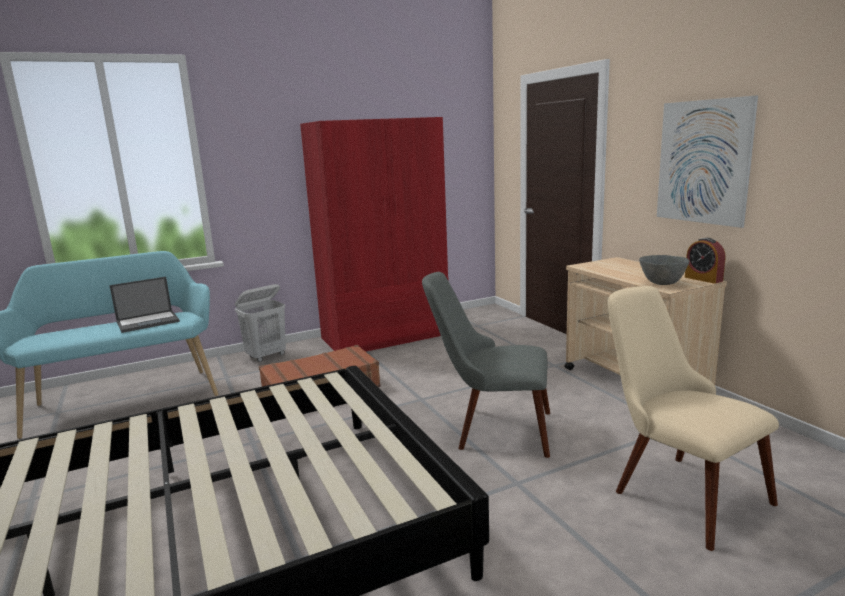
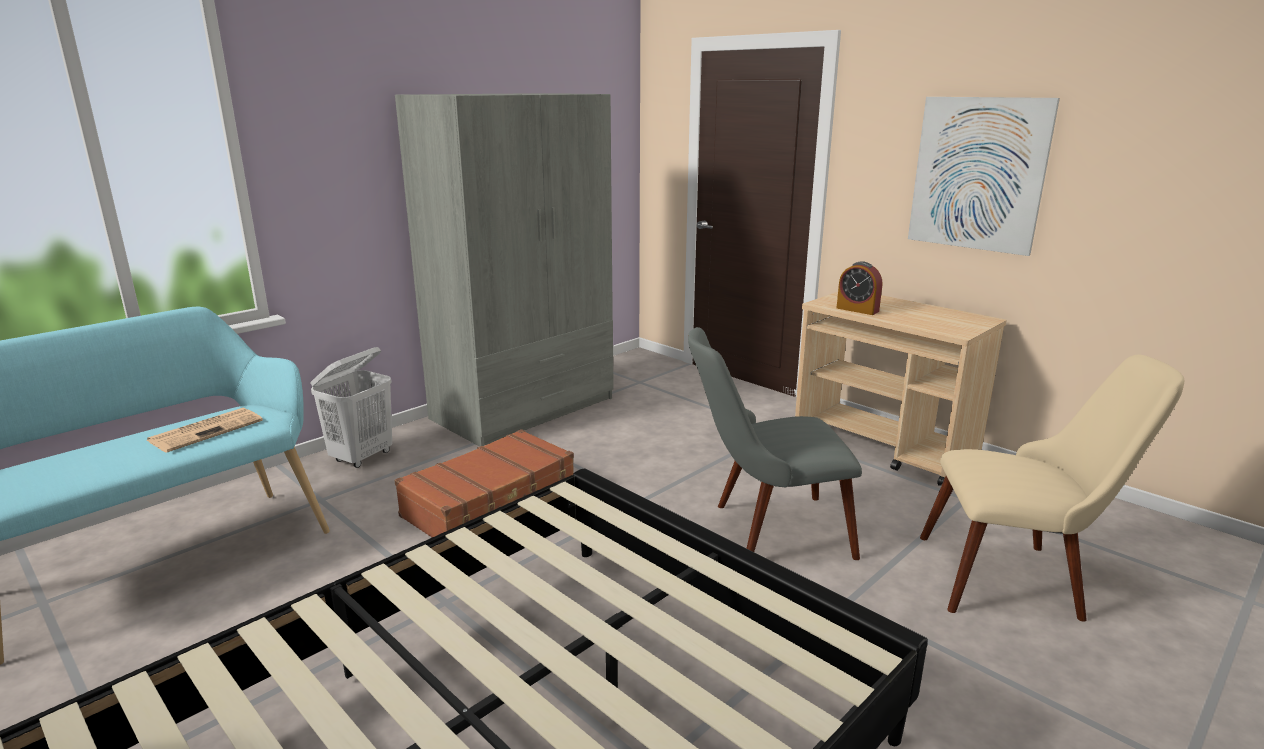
camera: 20 degrees left, 5 degrees up
laptop [109,277,180,333] -> newspaper [147,408,263,453]
red wardrobe [300,117,448,352] -> grey wardrobe [395,93,614,447]
beige chair [608,286,779,551] -> beige chair turned 150 degrees clockwise [920,355,1185,622]
grey bowl [639,255,690,285] -> none
alarm clock [685,238,725,284] -> alarm clock moved to [837,261,882,315]

